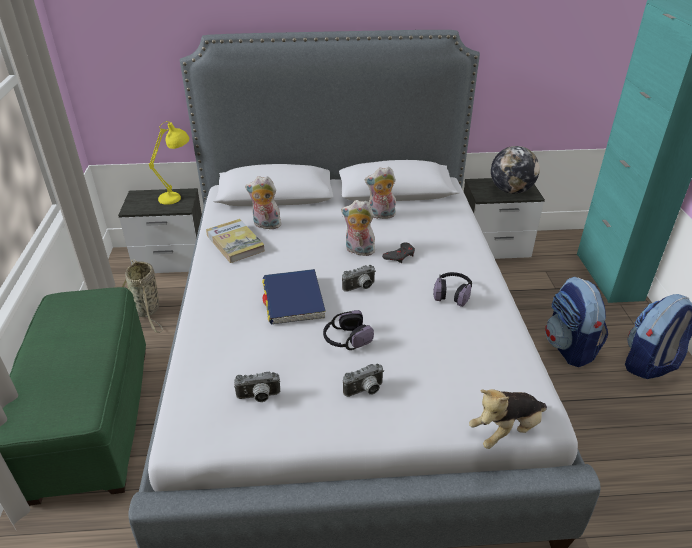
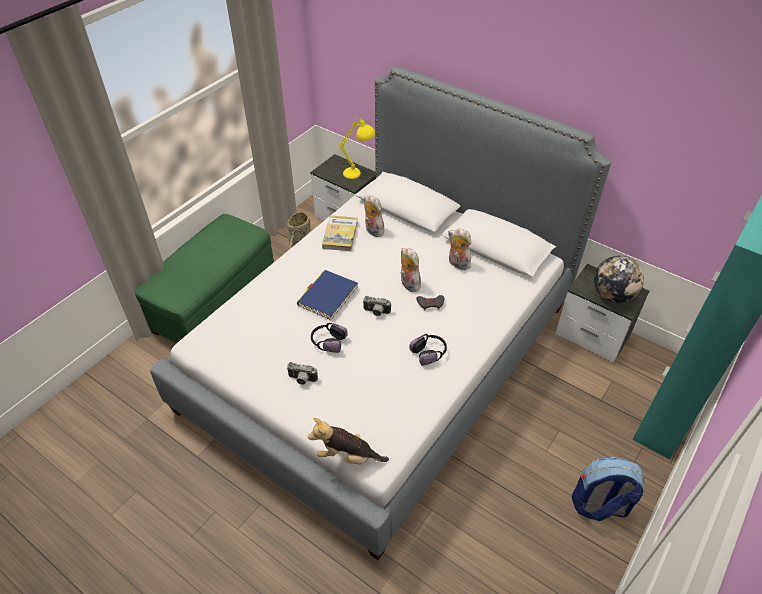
camera: 40 degrees right, 10 degrees up
camera [234,372,280,402] -> none
backpack [545,277,608,367] -> none

